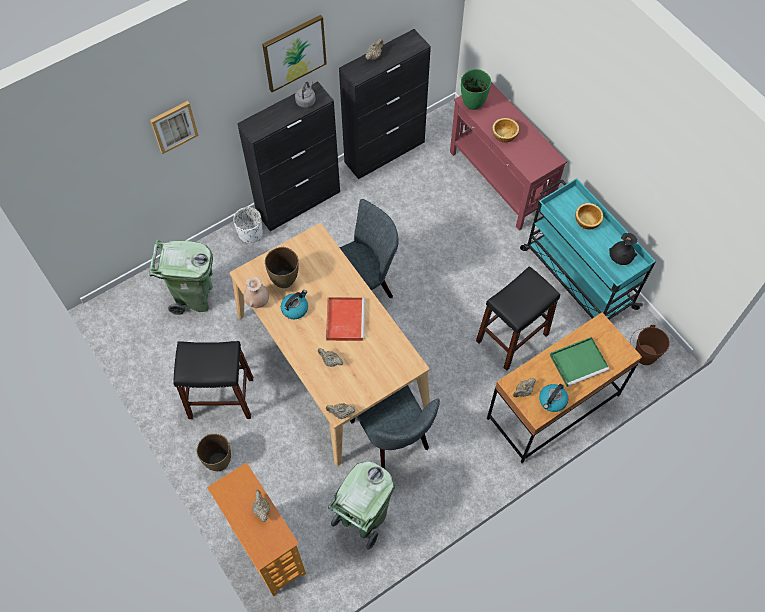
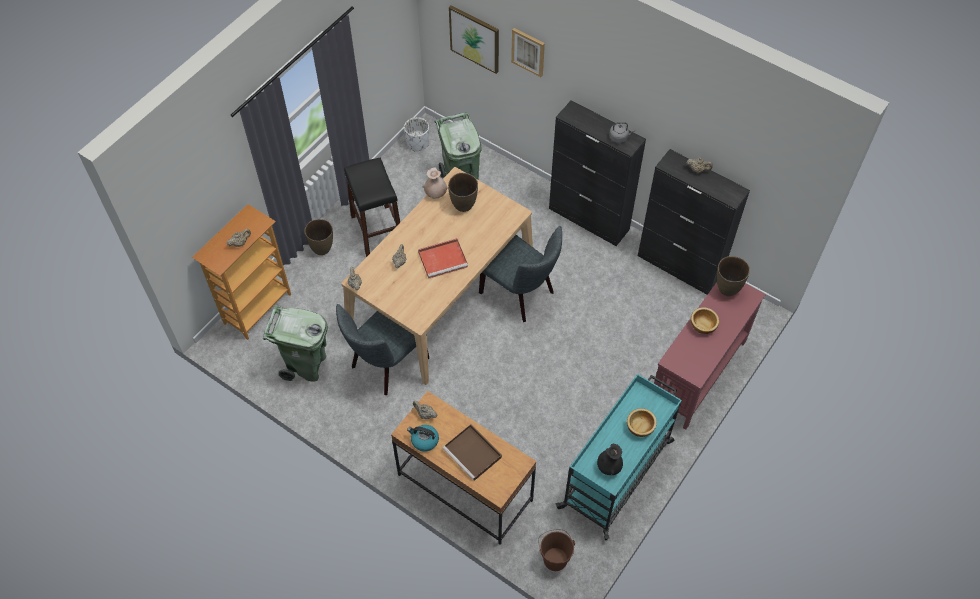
camera: 70 degrees right, 5 degrees down
white planter [233,207,263,243] -> white planter moved to [404,117,429,152]
picture [262,15,327,92] -> picture moved to [449,5,499,74]
kettle [281,290,308,319] -> none
green vase [461,69,491,110] -> brown vase [717,256,750,296]
black stool [476,266,560,371] -> none
green tray [550,337,610,387] -> brown tray [442,424,502,481]

